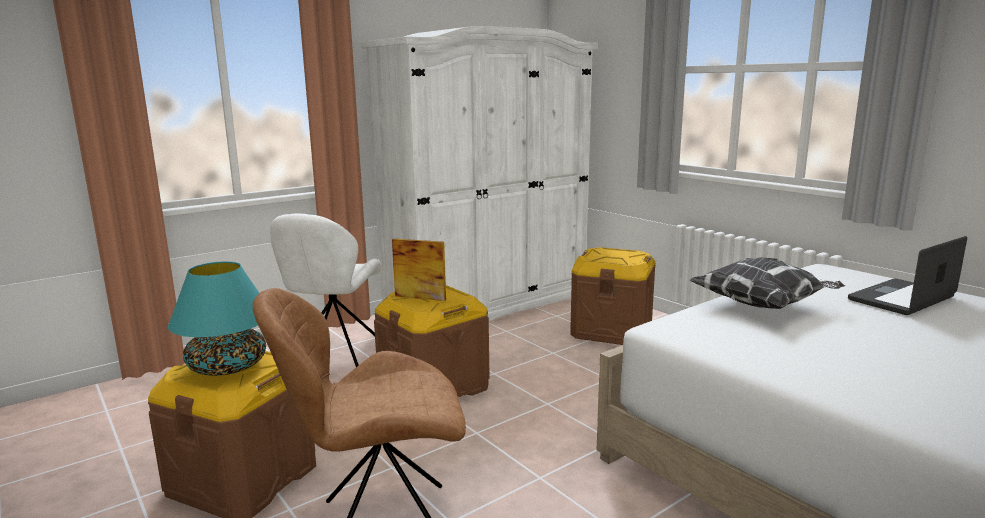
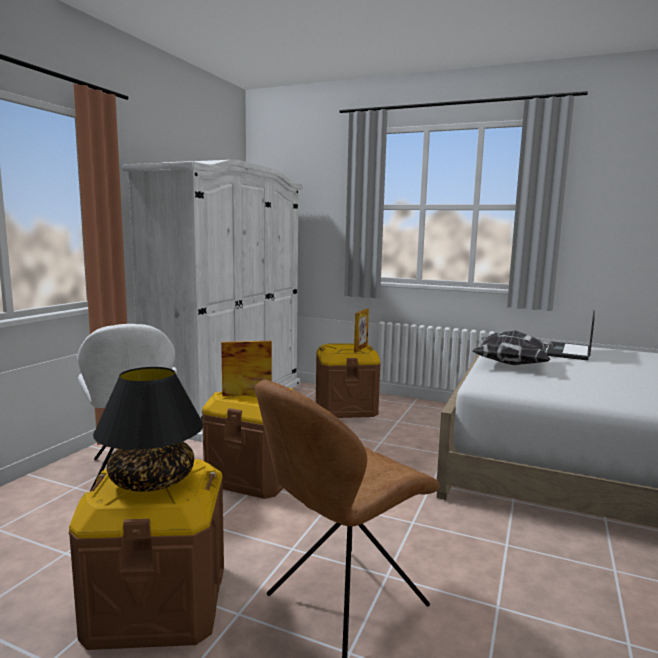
camera: 30 degrees left, 5 degrees down
turquoise table lamp [168,261,266,376] -> black table lamp [93,367,203,492]
none -> picture frame [354,309,369,353]

